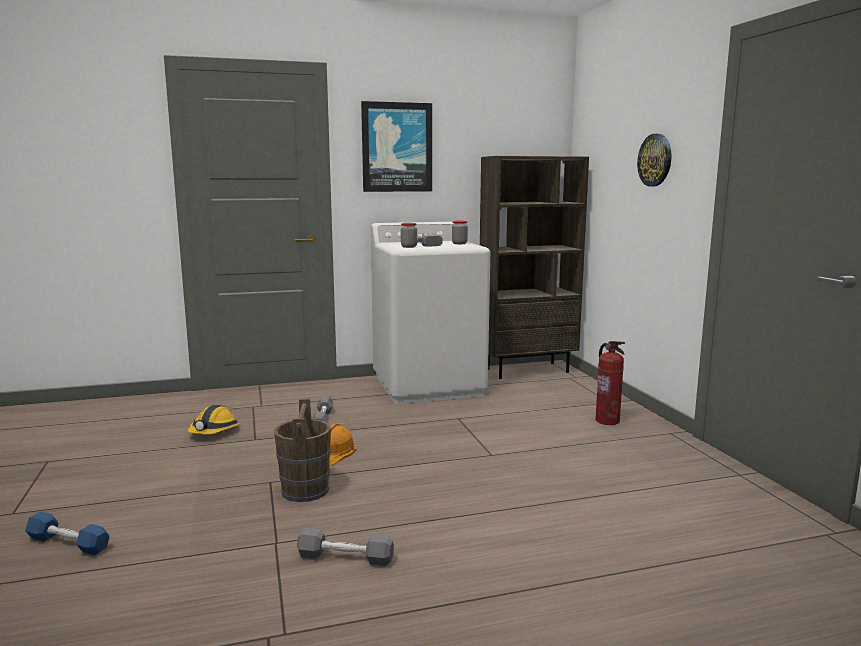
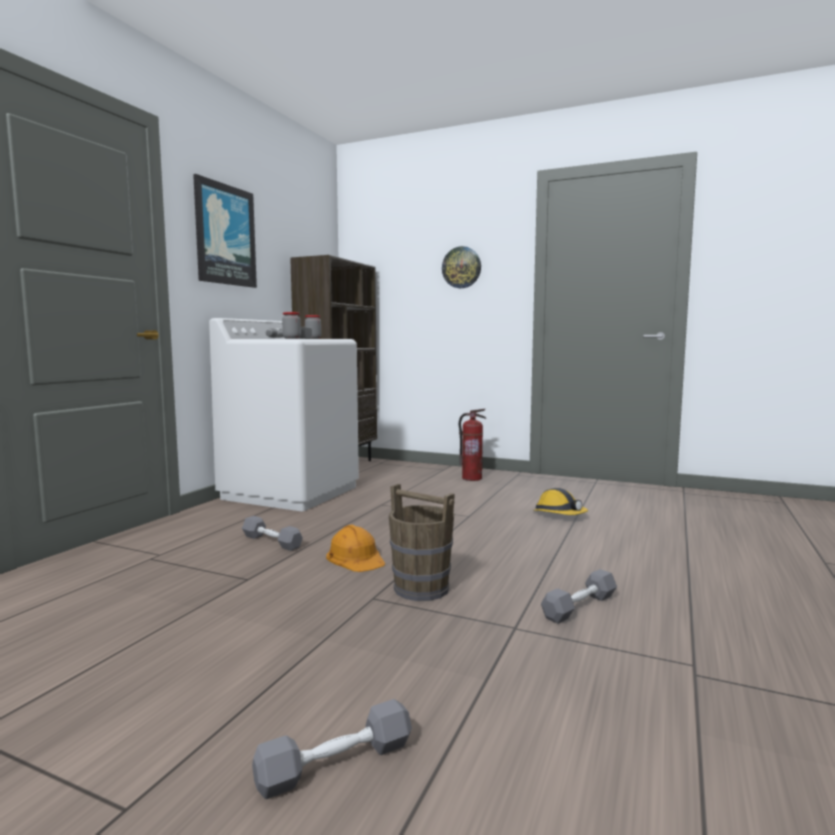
camera: 50 degrees left, 5 degrees down
blue dumbbell [25,512,109,555] -> grey dumbbell [252,699,412,799]
hard hat [188,405,240,435] -> hard hat moved to [533,488,588,515]

